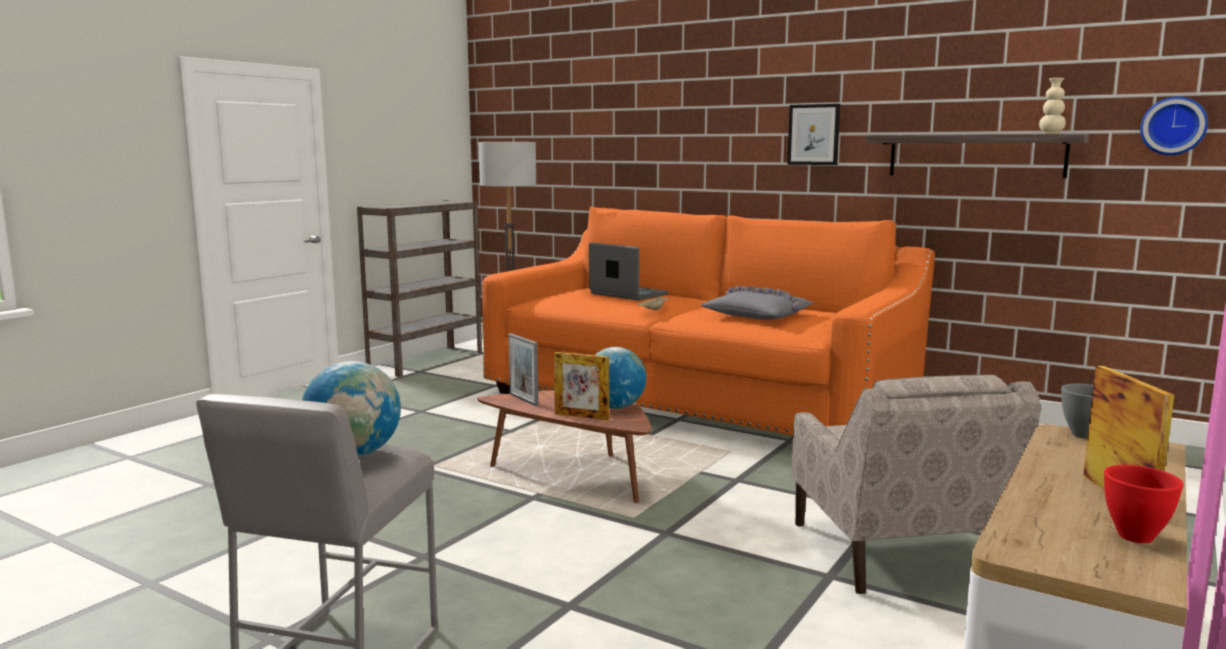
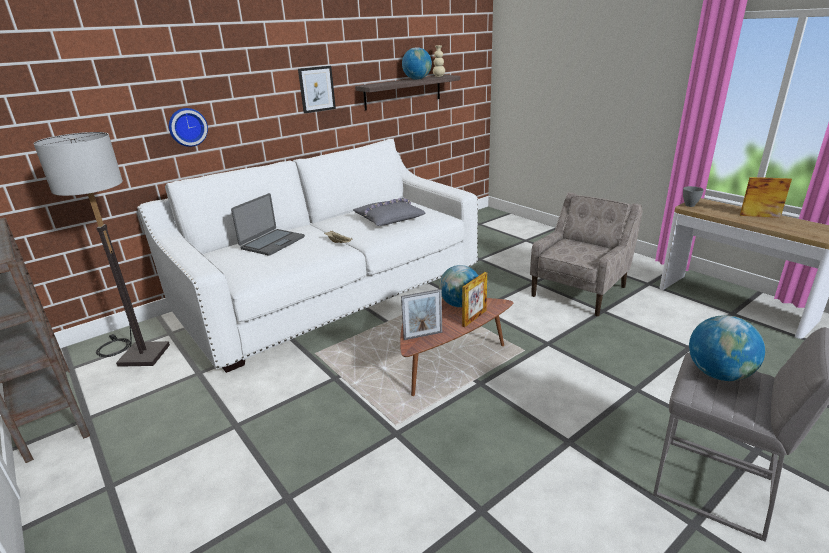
camera: 70 degrees left, 15 degrees up
orange sofa [482,206,935,436] -> white sofa [137,139,478,373]
laptop [589,243,668,301] -> laptop turned 150 degrees clockwise [231,193,305,256]
beige armchair [792,375,1042,594] -> beige armchair turned 60 degrees counterclockwise [530,192,643,316]
red bowl [1104,465,1184,543] -> none
wall clock [1140,97,1208,155] -> wall clock moved to [169,108,208,147]
none -> globe [402,47,432,80]

